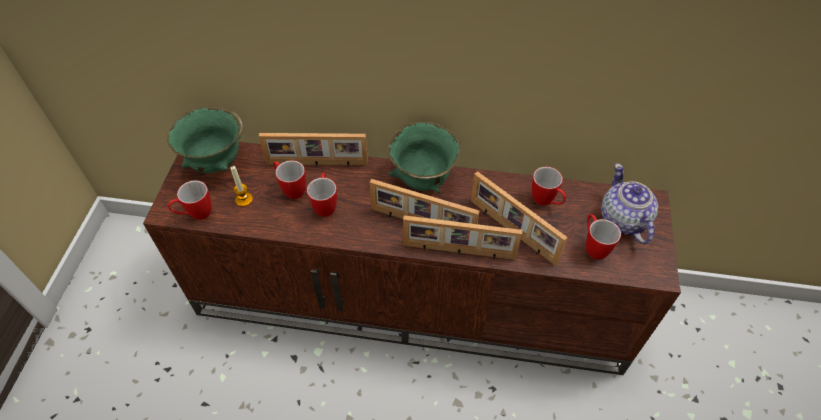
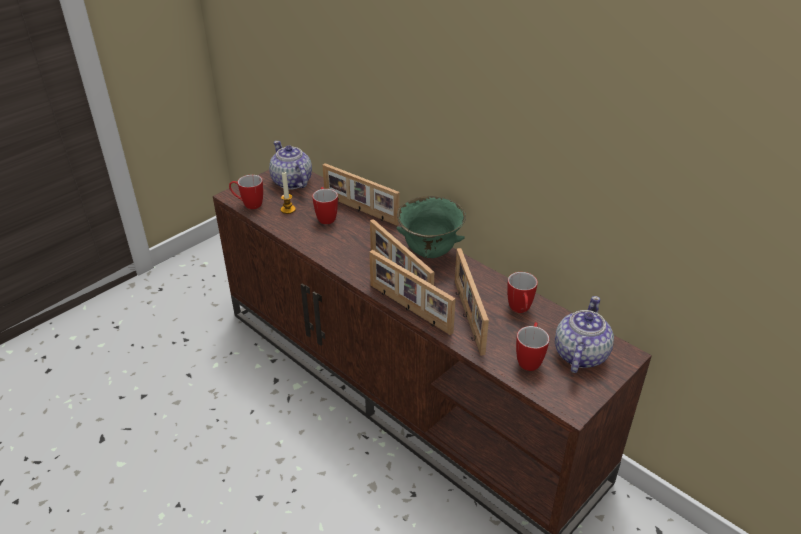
camera: 35 degrees right, 15 degrees down
green bowl [167,107,243,173] -> teapot [269,141,312,190]
mug [307,172,337,217] -> none

